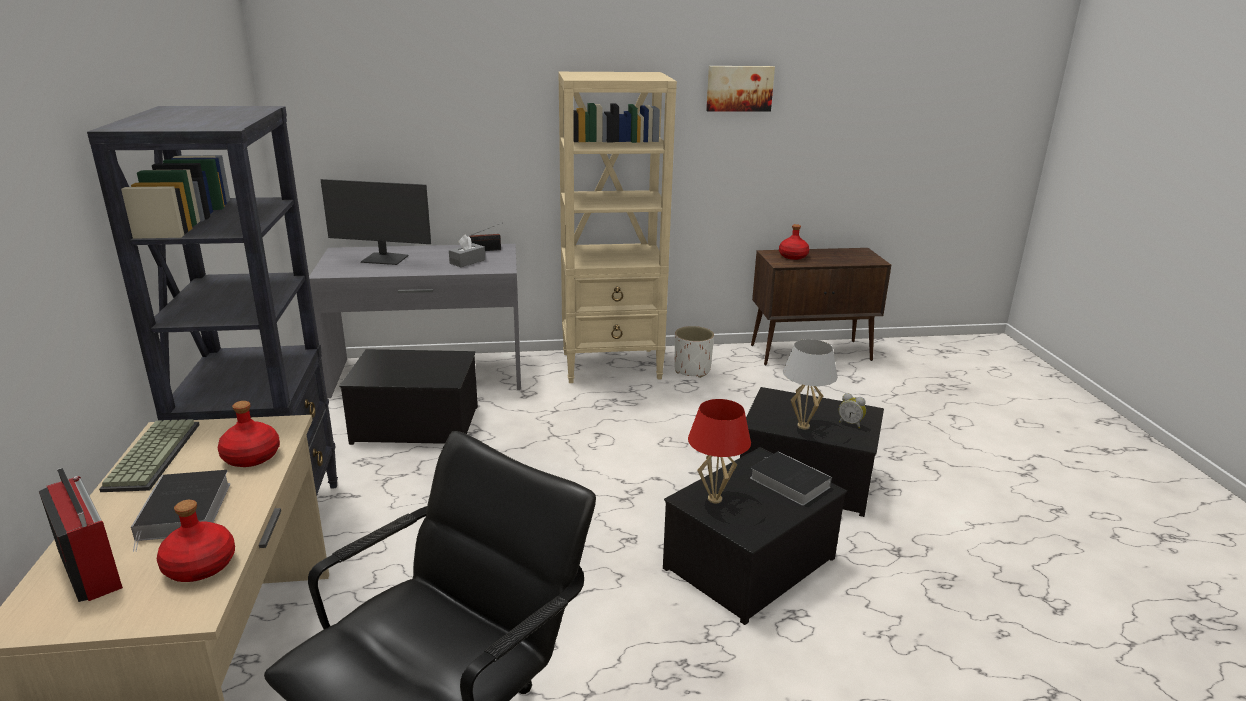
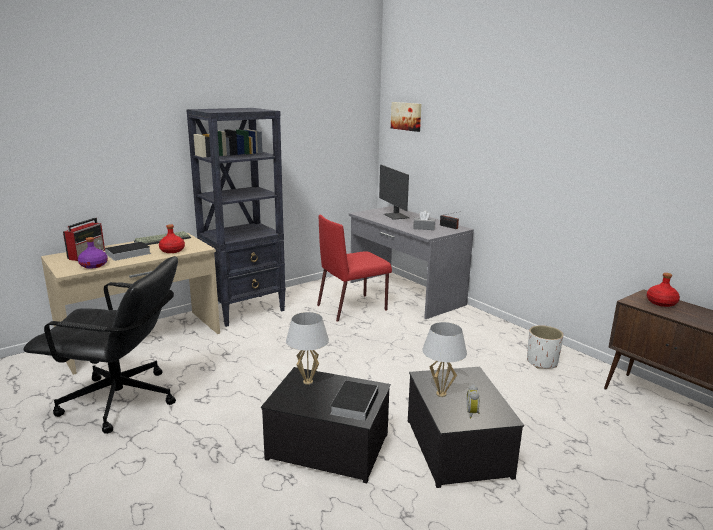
camera: 60 degrees right, 5 degrees down
red bottle [157,500,235,582] -> purple bottle [78,237,108,269]
storage box [339,349,478,445] -> red chair [317,215,392,322]
beige bookcase [558,72,677,383] -> none
red table lamp [688,399,751,503] -> white table lamp [286,312,329,385]
picture [706,66,775,112] -> picture moved to [391,102,422,132]

